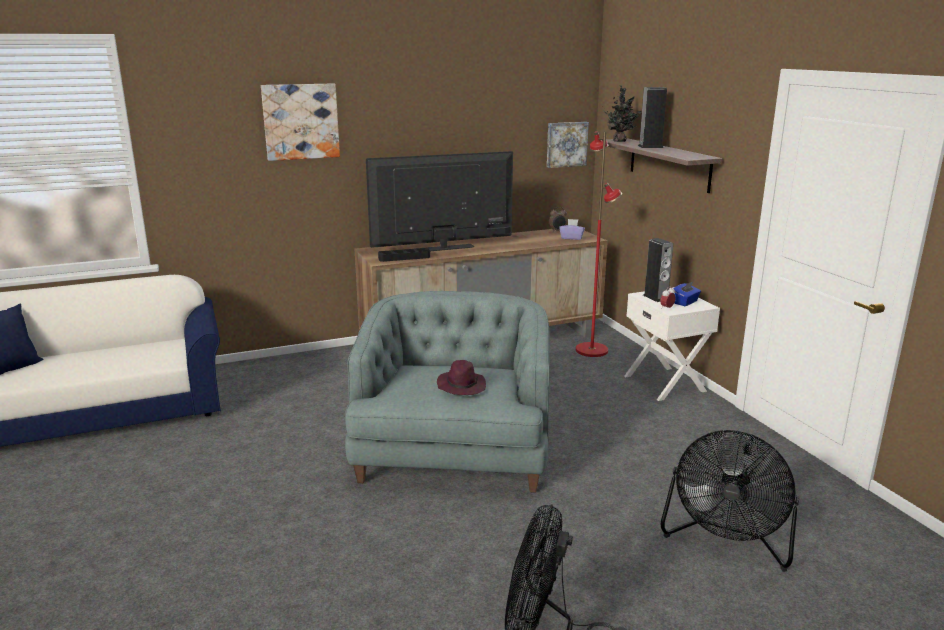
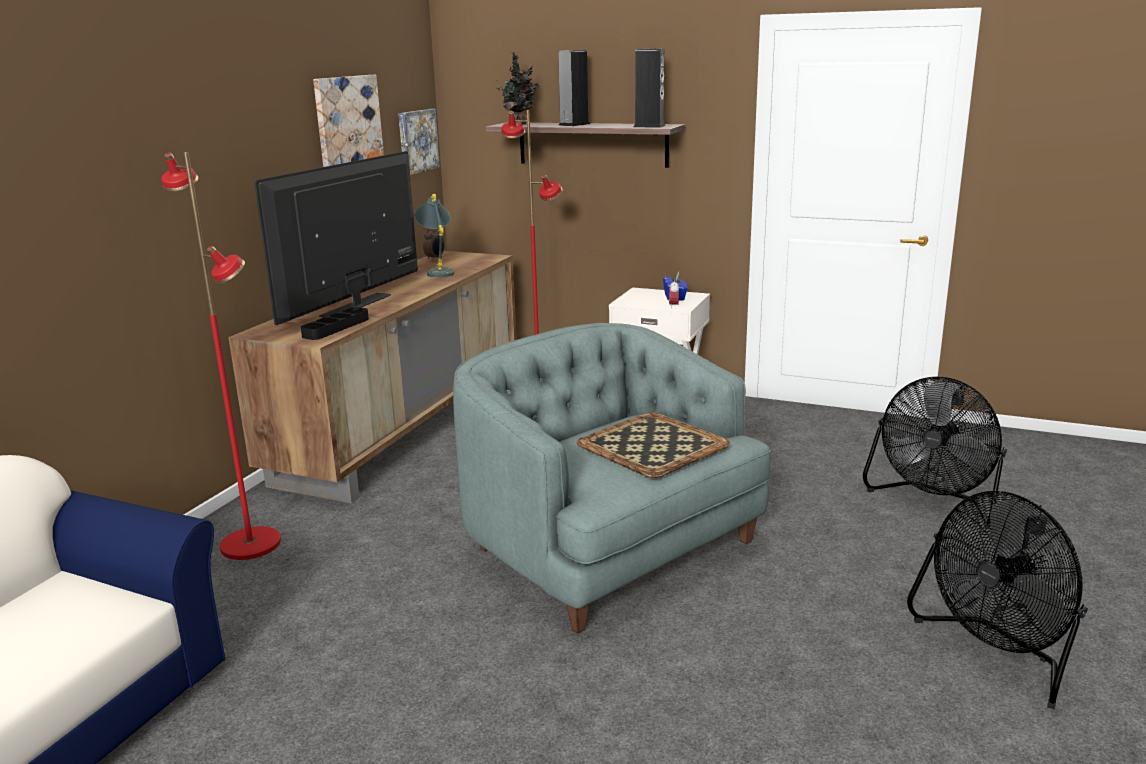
camera: 45 degrees left, 0 degrees up
picture [261,83,340,161] -> picture moved to [313,75,384,167]
purple hat [437,360,486,395] -> tray [577,412,730,478]
purple tissue box [559,219,585,240] -> none
speaker [643,238,673,302] -> speaker moved to [634,48,666,127]
black fan [661,430,799,572] -> black fan turned 60 degrees clockwise [863,377,1007,528]
none -> red floor lamp [161,152,281,560]
none -> grey table lamp [414,194,454,278]

